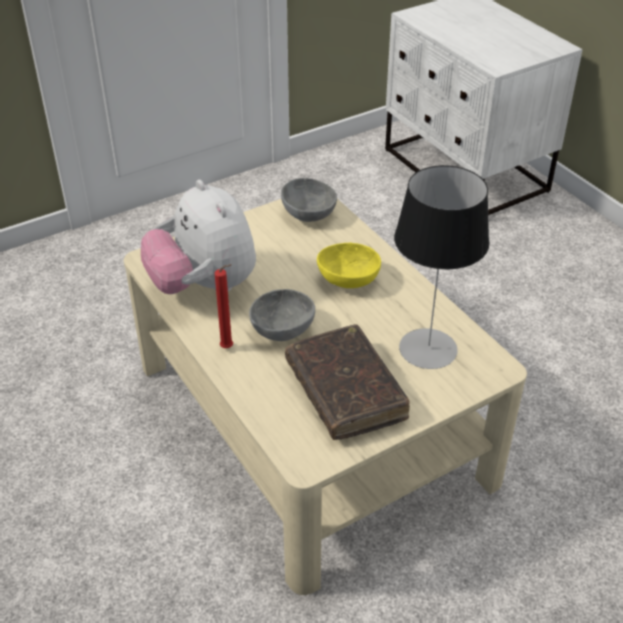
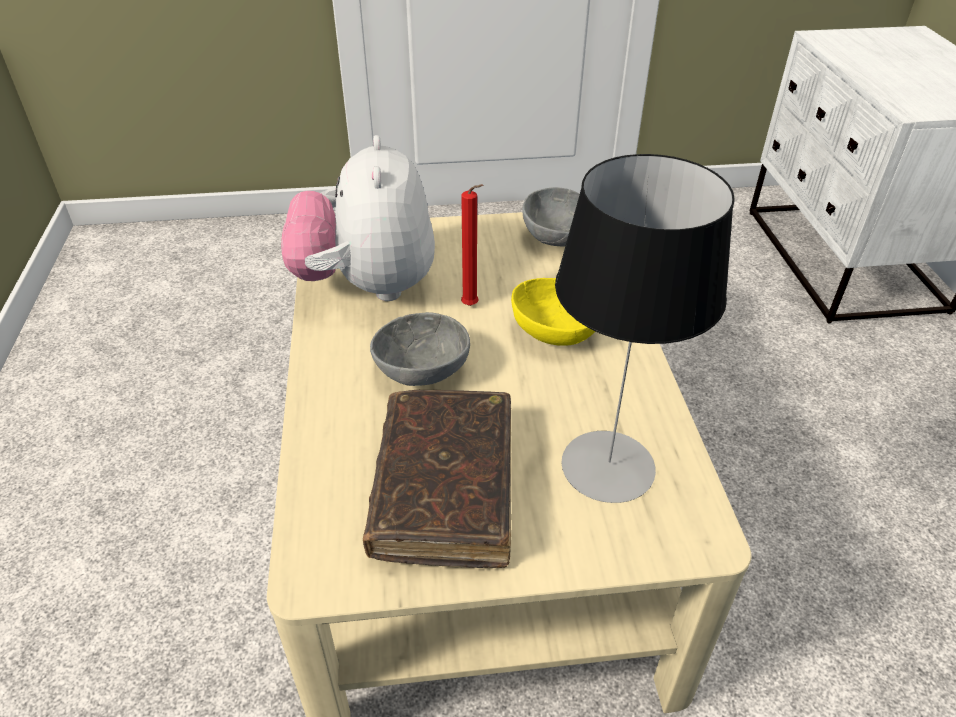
camera: 25 degrees right, 0 degrees up
red candle [215,264,233,348] -> red candle moved to [461,184,483,306]

